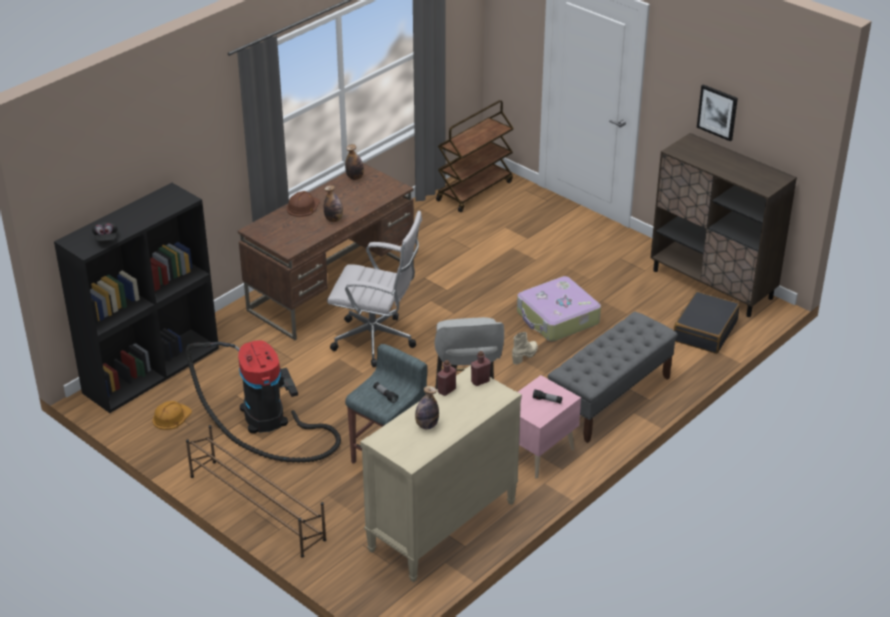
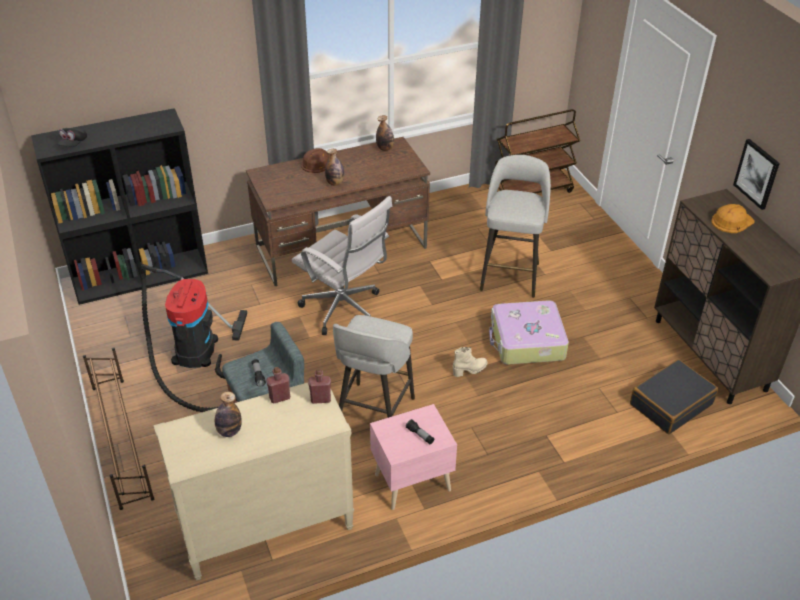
camera: 25 degrees right, 5 degrees up
orange hard hat [153,401,192,430] -> orange hard hat moved to [711,204,755,233]
grey bench [548,311,678,443] -> none
none -> grey stool [480,155,551,298]

